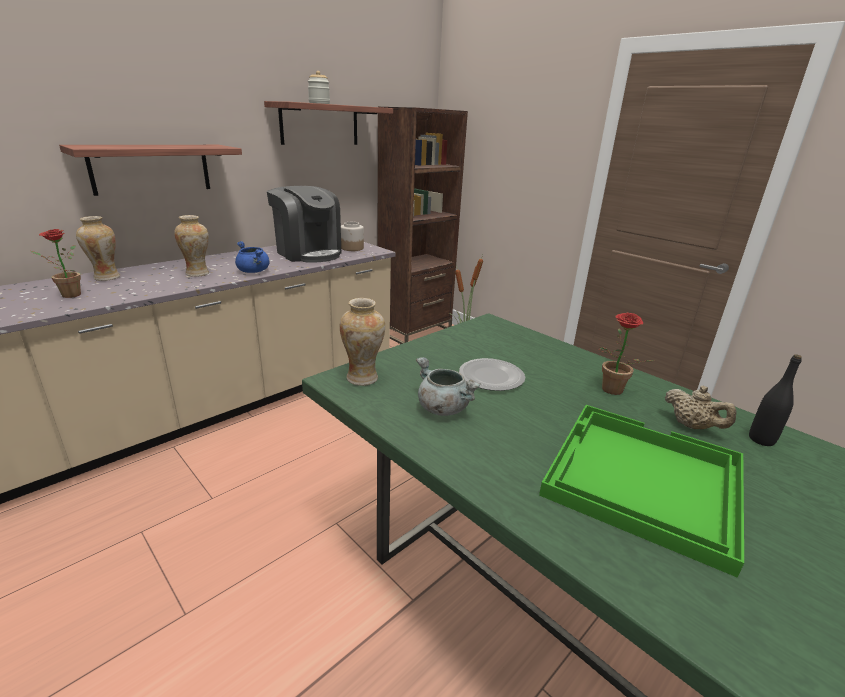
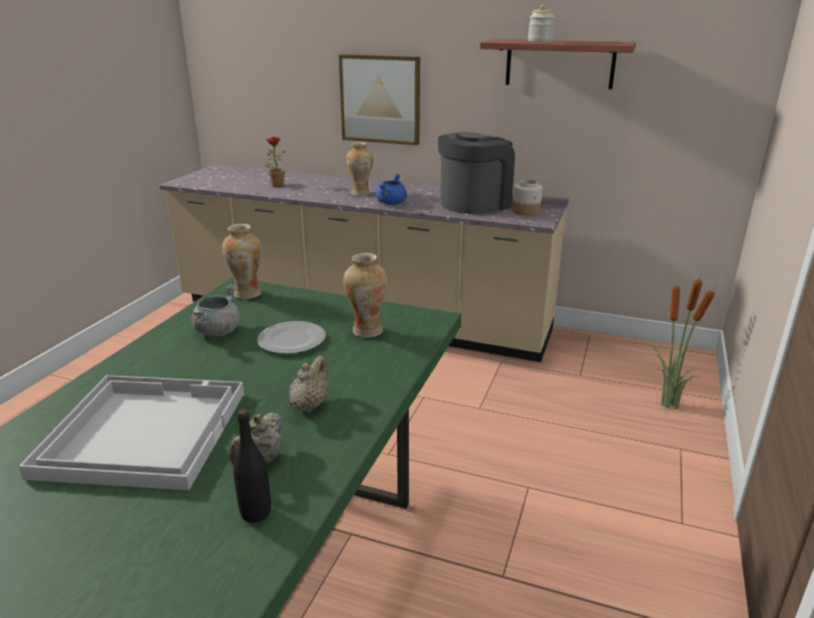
camera: 65 degrees right, 0 degrees up
shelf [59,145,242,196] -> picture [339,54,420,145]
vase [76,216,120,281] -> vase moved to [343,253,387,338]
coffee machine [267,186,341,263] -> coffee machine turned 150 degrees counterclockwise [438,132,515,214]
brown bookcase [378,107,468,344] -> none
green tray [539,405,744,577] -> white tray [19,375,244,490]
potted plant [599,313,654,395] -> beige teapot [289,356,328,412]

